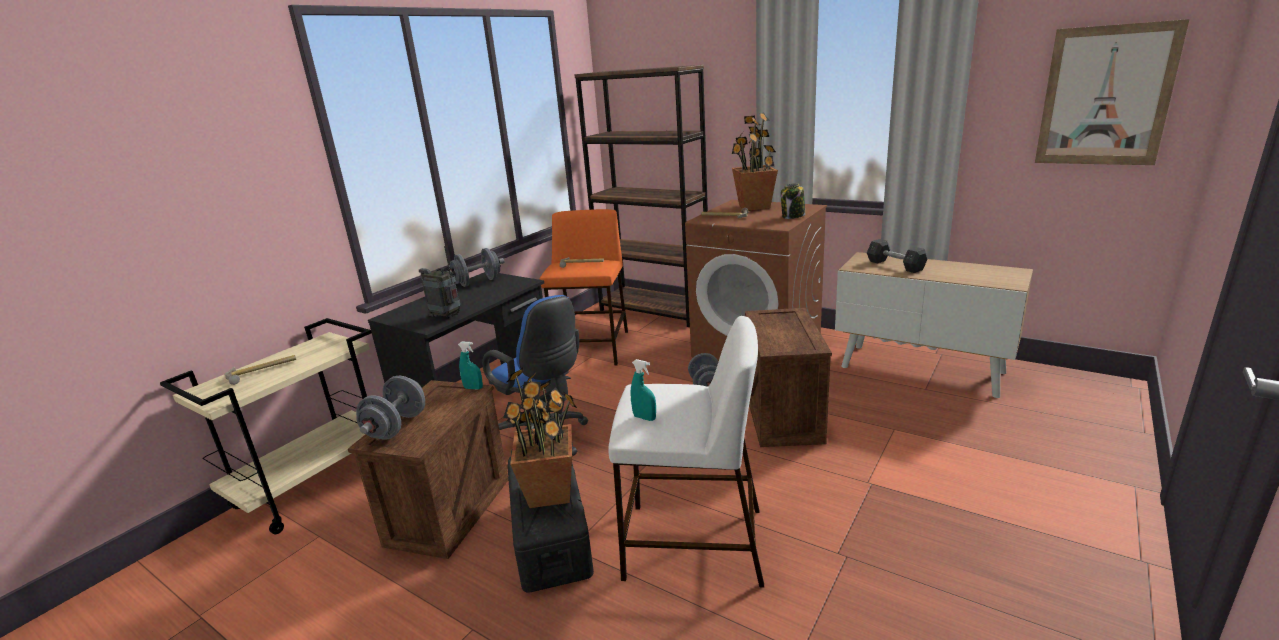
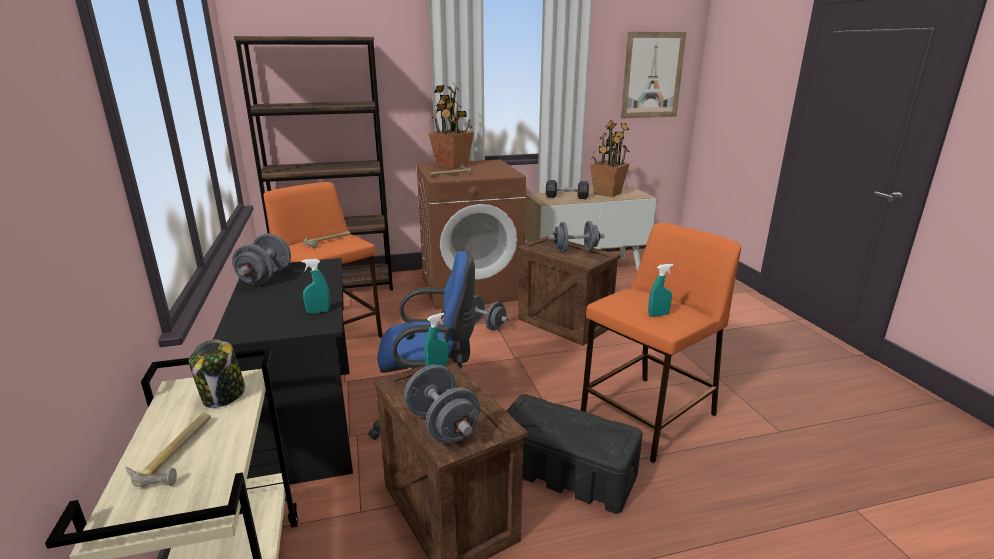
camera: 50 degrees left, 0 degrees up
radio [419,246,460,319] -> turquoise spray bottle [301,259,330,313]
potted plant [503,367,578,508] -> potted plant moved to [590,120,630,197]
white stool [608,316,764,588] -> orange stool [581,223,741,463]
jar [781,183,805,219] -> jar moved to [189,339,245,408]
none -> grey dumbbell [548,221,604,252]

